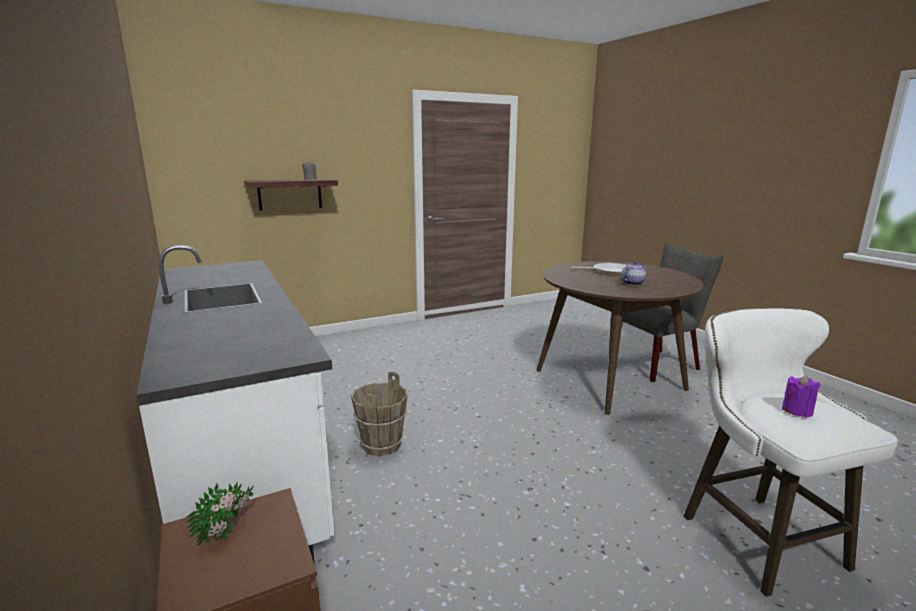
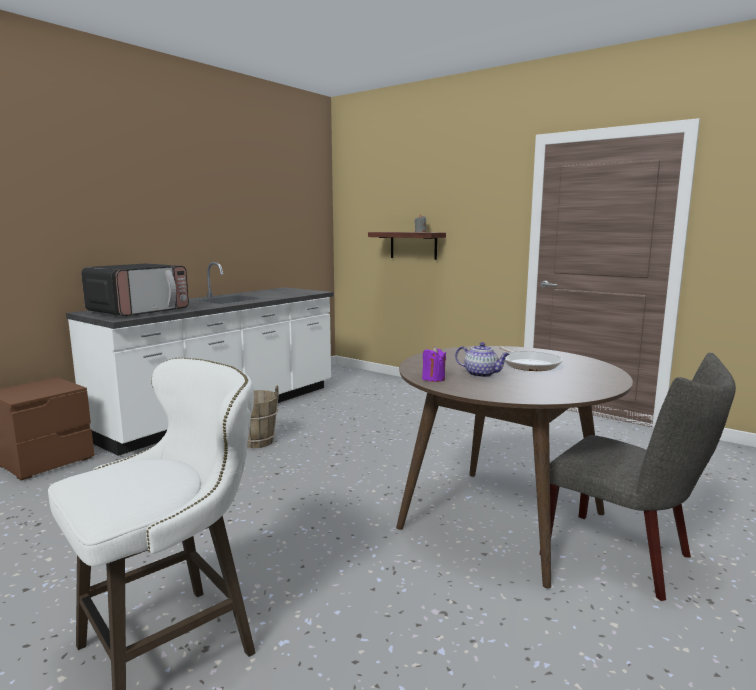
camera: 65 degrees right, 5 degrees down
potted plant [186,482,254,546] -> none
purple candle [782,375,820,418] -> purple candle moved to [422,346,446,382]
none -> microwave [81,264,189,317]

